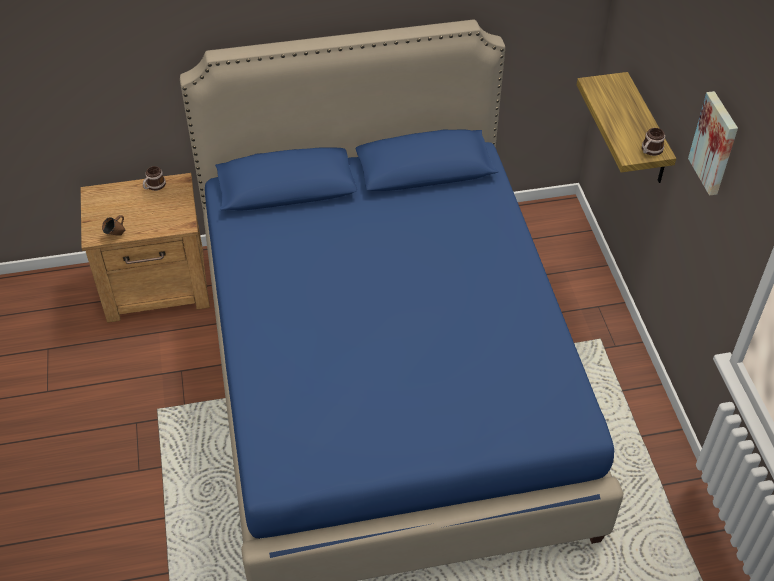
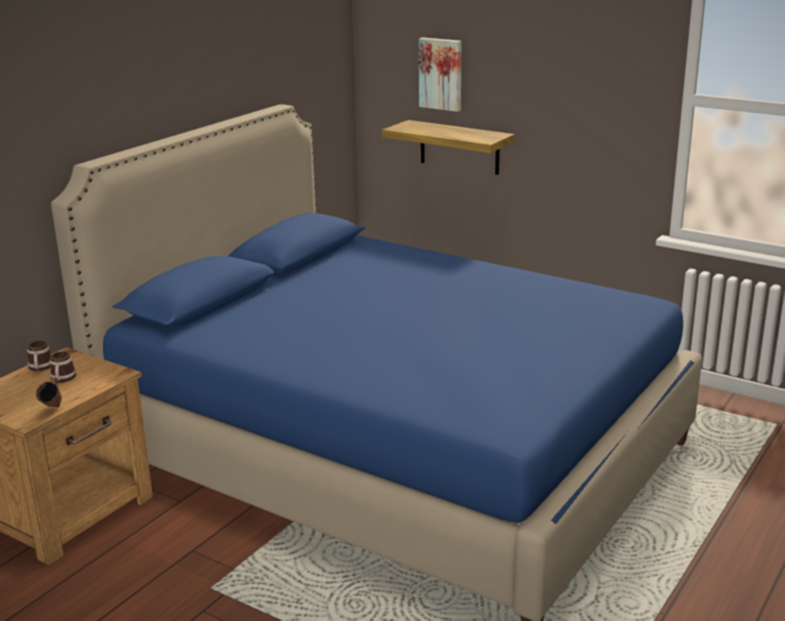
camera: 45 degrees left, 25 degrees down
mug [642,128,665,156] -> mug moved to [49,351,76,383]
picture [688,91,738,196] -> picture moved to [419,37,462,112]

